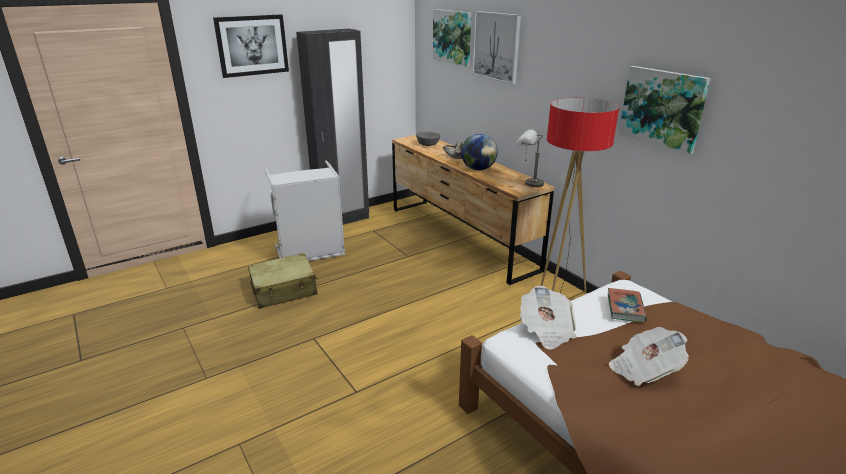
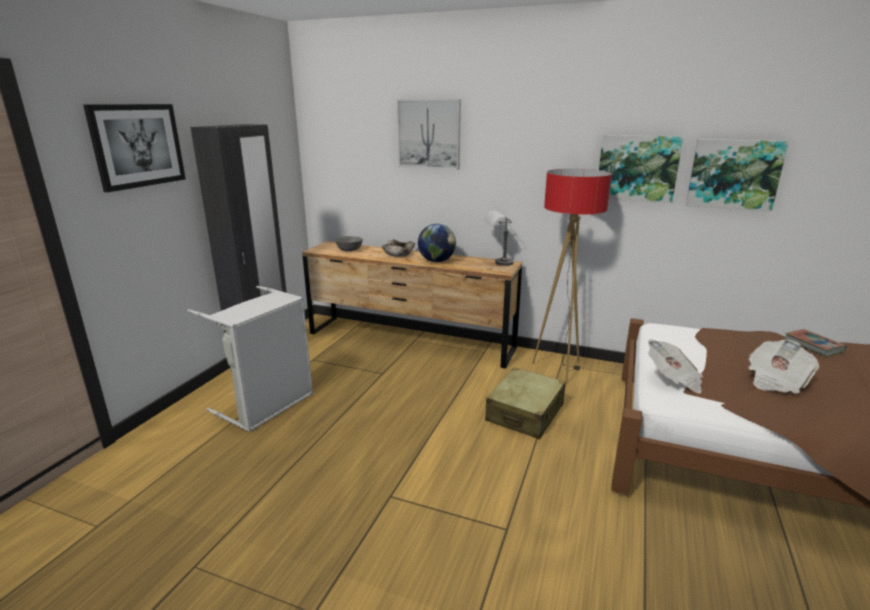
camera: 35 degrees left, 5 degrees down
beige suitcase [248,253,318,309] -> beige suitcase moved to [485,367,566,439]
picture [433,9,471,67] -> picture moved to [686,139,789,211]
book [608,288,647,322] -> book moved to [785,329,847,356]

